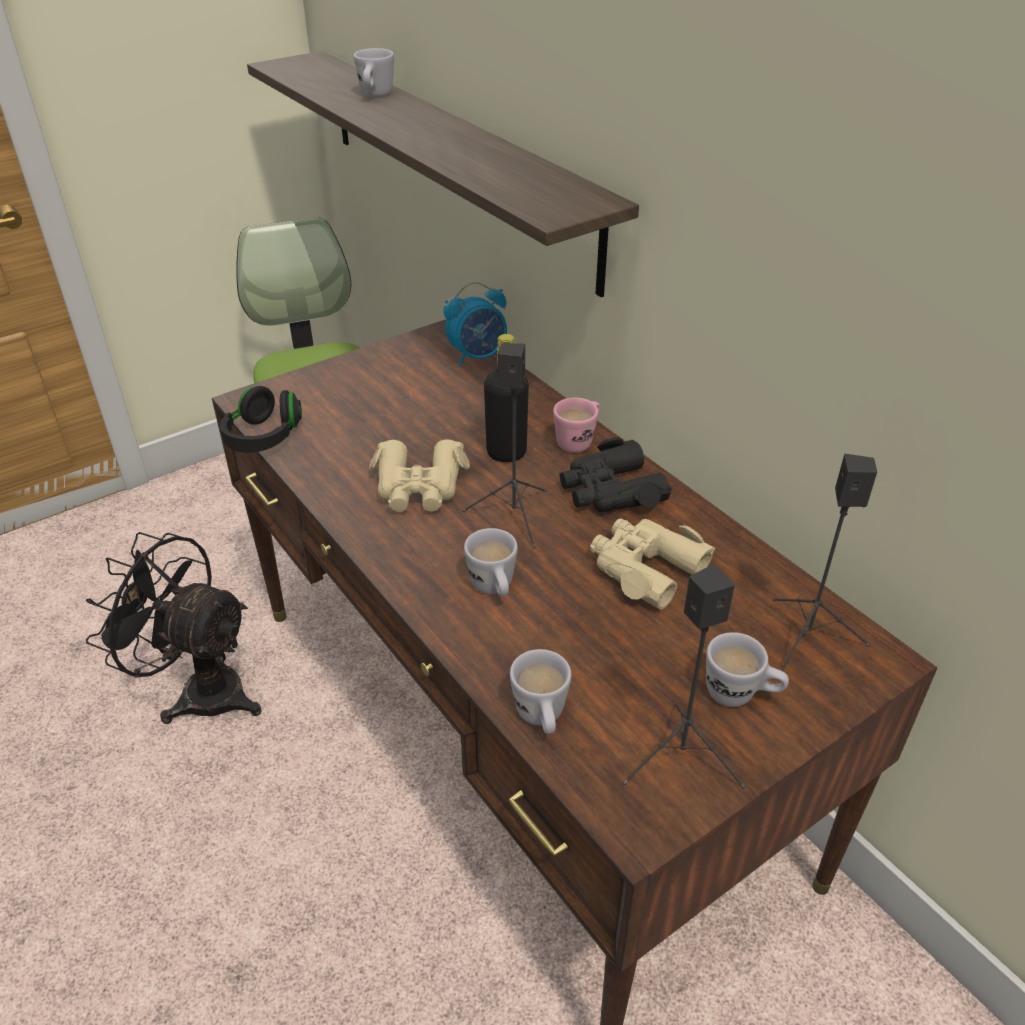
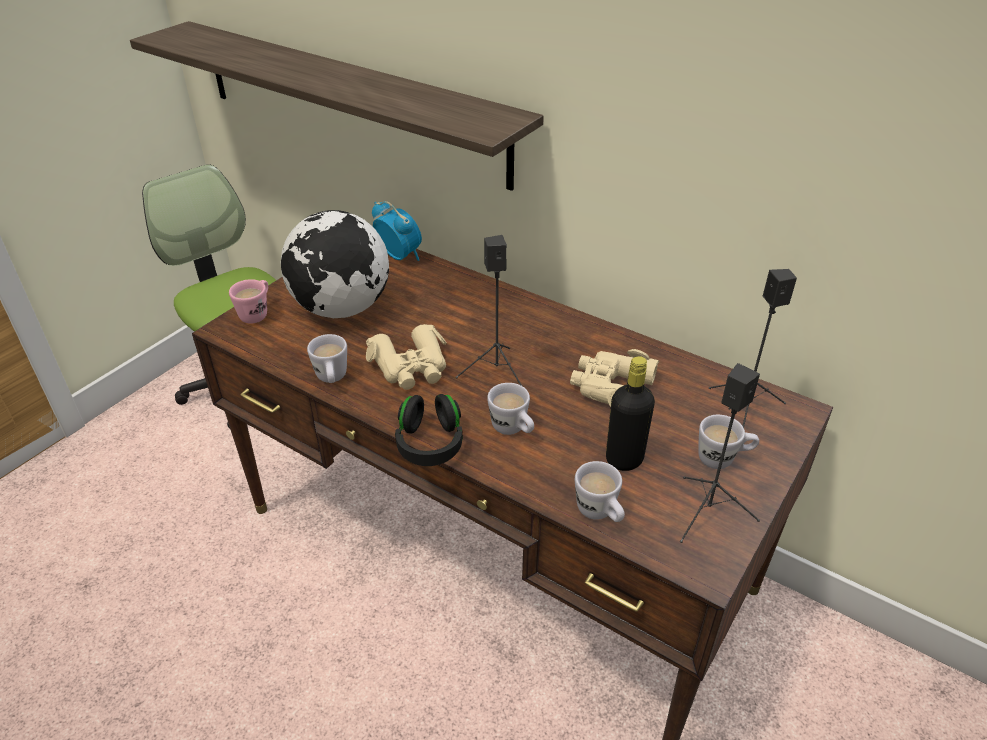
camera: 20 degrees left, 0 degrees up
black fan [86,532,262,724] -> none
black headphones [220,386,302,453] -> black headphones moved to [395,394,463,466]
white mug [354,48,394,97] -> white mug moved to [307,334,347,383]
alarm clock [443,282,507,367] -> alarm clock turned 90 degrees counterclockwise [372,201,422,261]
black bottle [484,334,529,462] -> black bottle moved to [606,356,655,471]
pink mug [553,398,600,453] -> pink mug moved to [229,279,268,323]
black binoculars [559,437,672,512] -> none
none -> globe [281,210,389,318]

